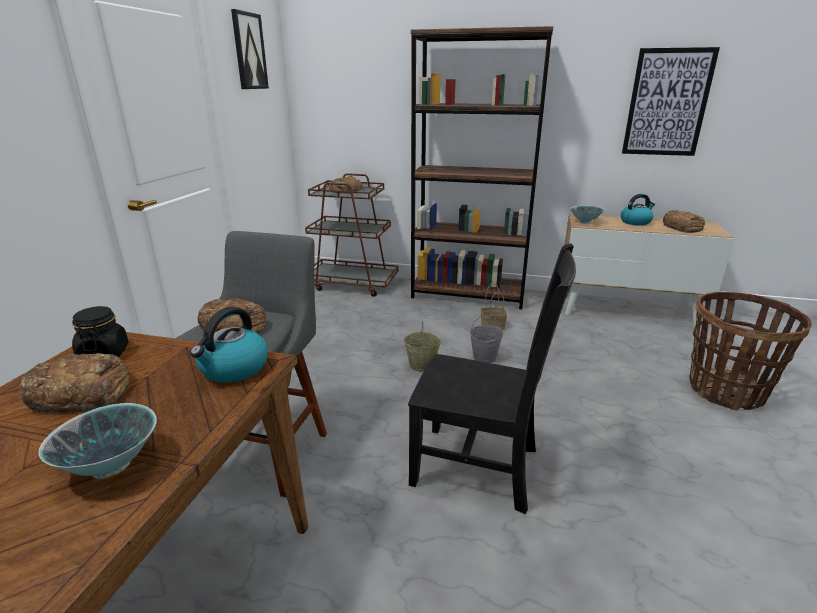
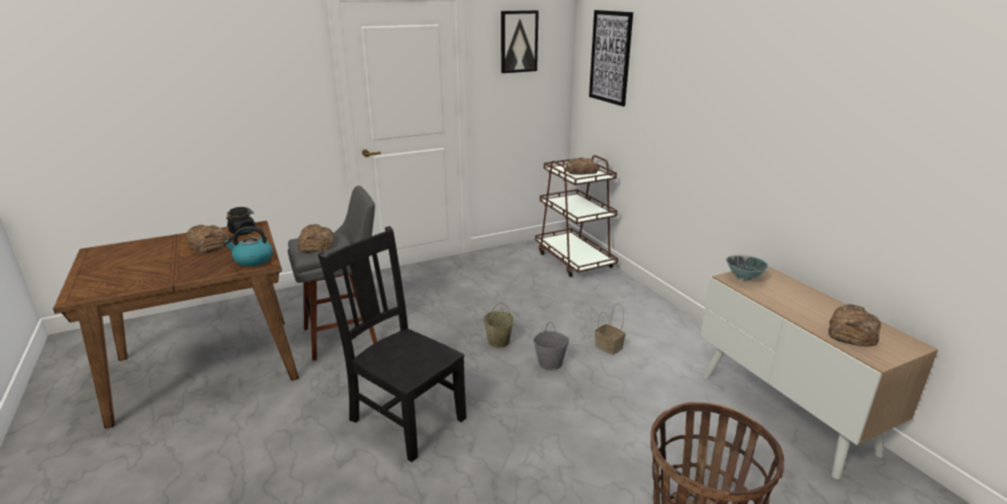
camera: 50 degrees right, 0 degrees up
bowl [38,403,157,479] -> none
black chair [408,243,576,514] -> black chair turned 150 degrees clockwise [318,226,466,462]
brown bookcase [411,26,553,309] -> none
kettle [621,194,655,226] -> none
picture [622,47,720,156] -> picture moved to [589,10,633,106]

